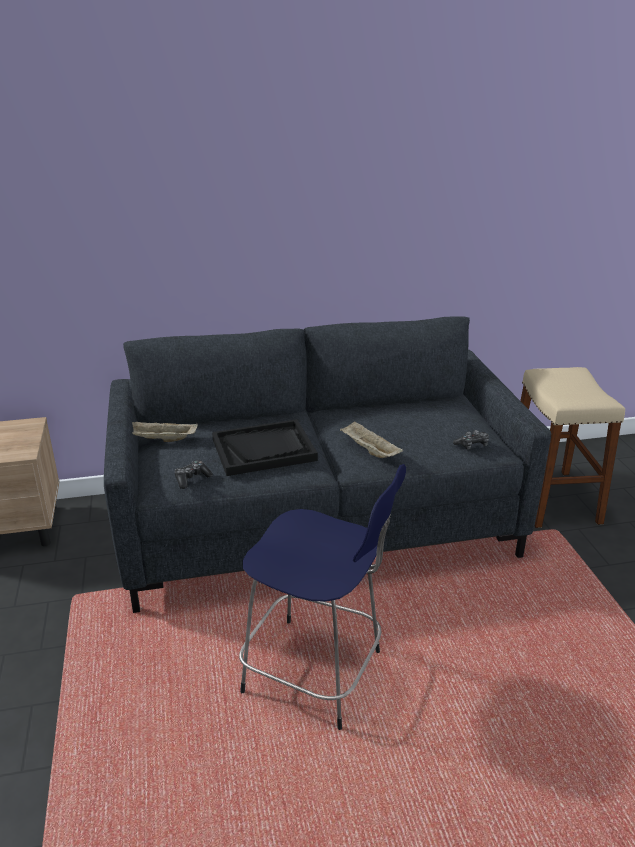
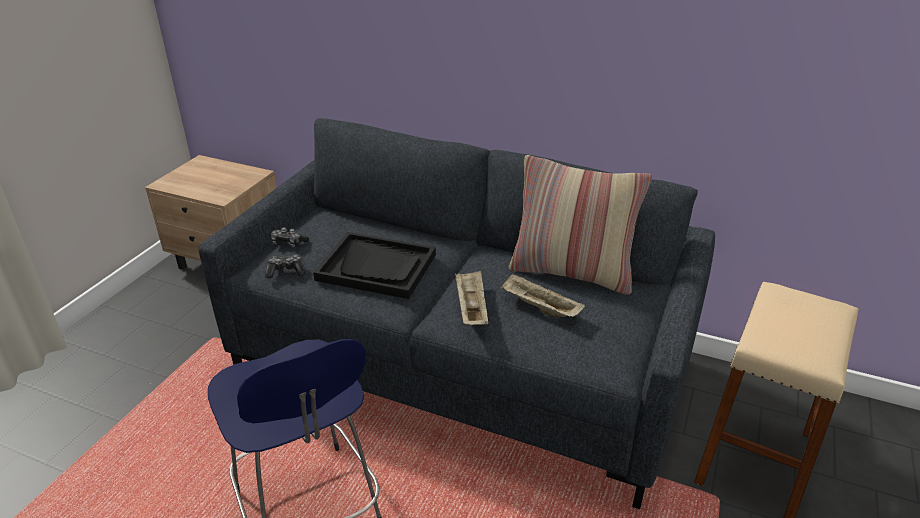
camera: 35 degrees right, 5 degrees up
beige tray [132,422,198,442] -> beige tray moved to [501,273,585,317]
game controller [453,430,489,449] -> game controller moved to [271,227,309,247]
none -> pillow [509,155,652,295]

